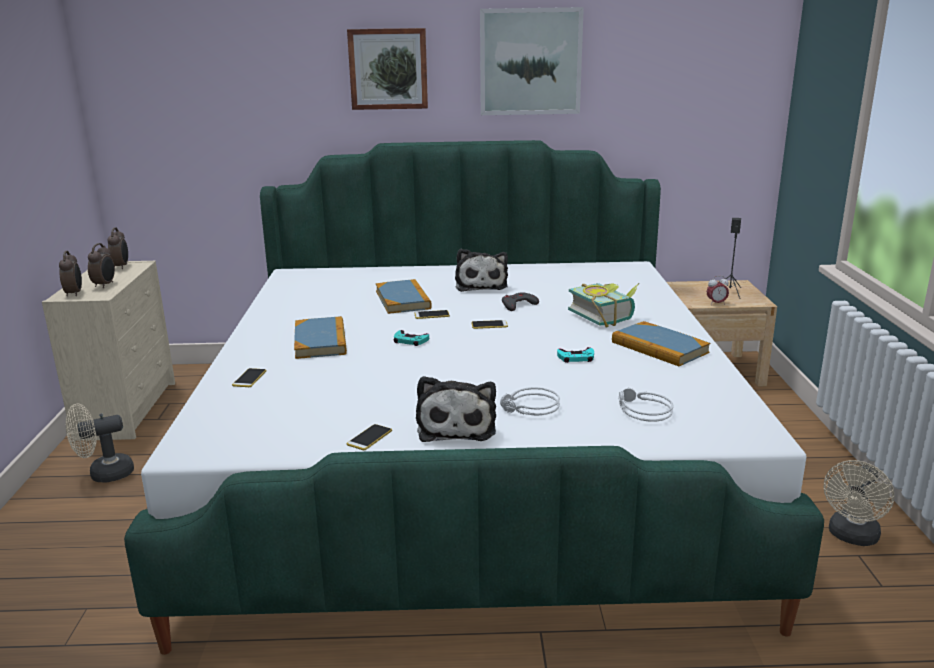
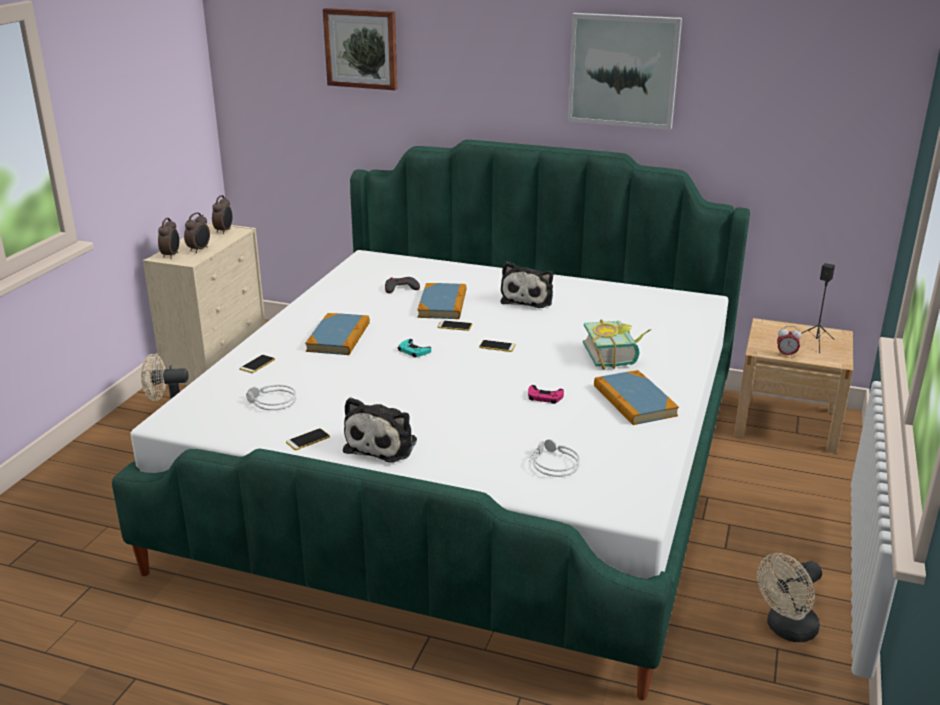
camera: 20 degrees right, 5 degrees up
picture [347,28,428,110] -> picture moved to [323,8,397,90]
grey headphones [500,387,560,416] -> grey headphones moved to [246,385,297,410]
grey game controller [502,292,539,311] -> grey game controller moved to [385,277,420,293]
turquoise game controller [557,347,594,363] -> pink game controller [528,385,564,404]

